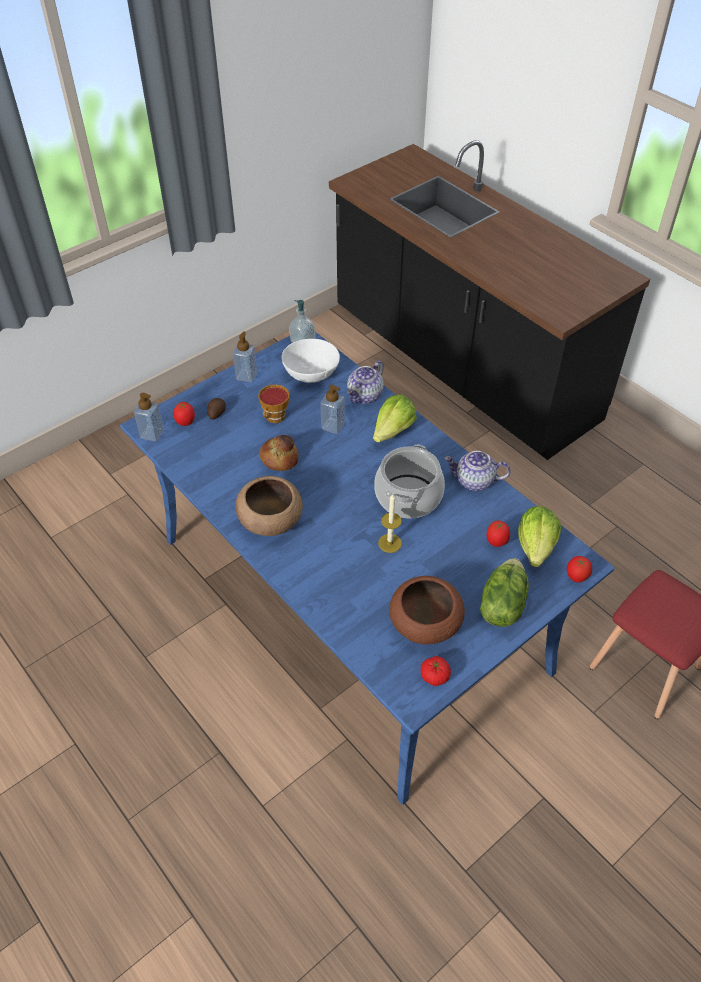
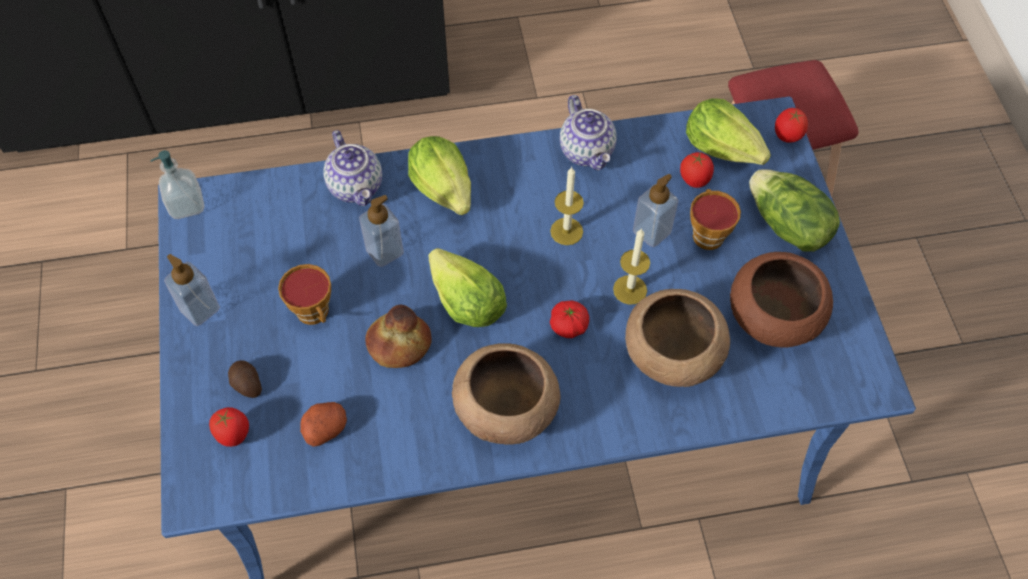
camera: 60 degrees left, 10 degrees up
soap dispenser [134,393,164,442] -> soap dispenser moved to [633,174,679,247]
white bowl [282,339,340,383] -> none
cooking pot [374,445,445,518] -> candle [550,167,584,245]
tomato [421,656,451,686] -> tomato moved to [550,300,589,338]
teapot [444,451,511,491] -> teapot turned 60 degrees counterclockwise [560,95,617,171]
none -> potato [300,402,347,447]
none -> lettuce [428,248,507,327]
none -> brown bowl [625,289,730,387]
none -> cup [690,189,741,250]

